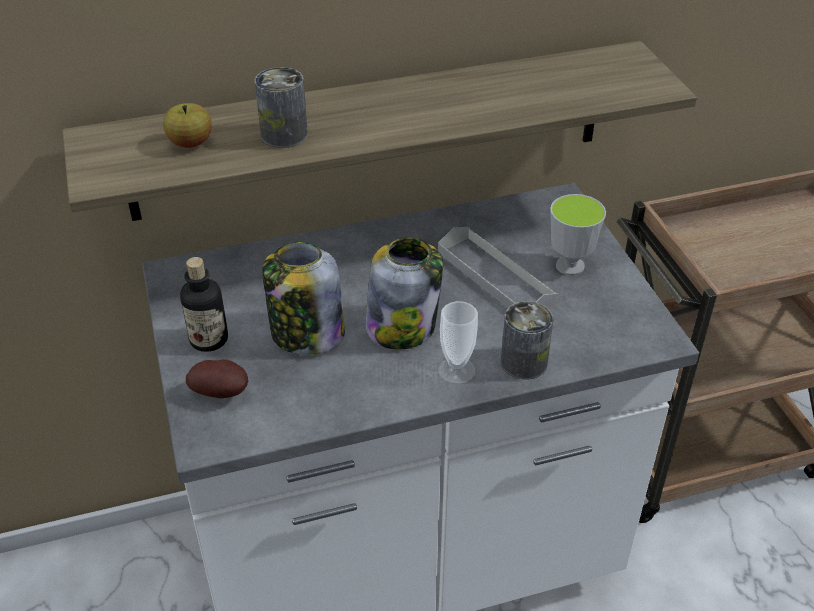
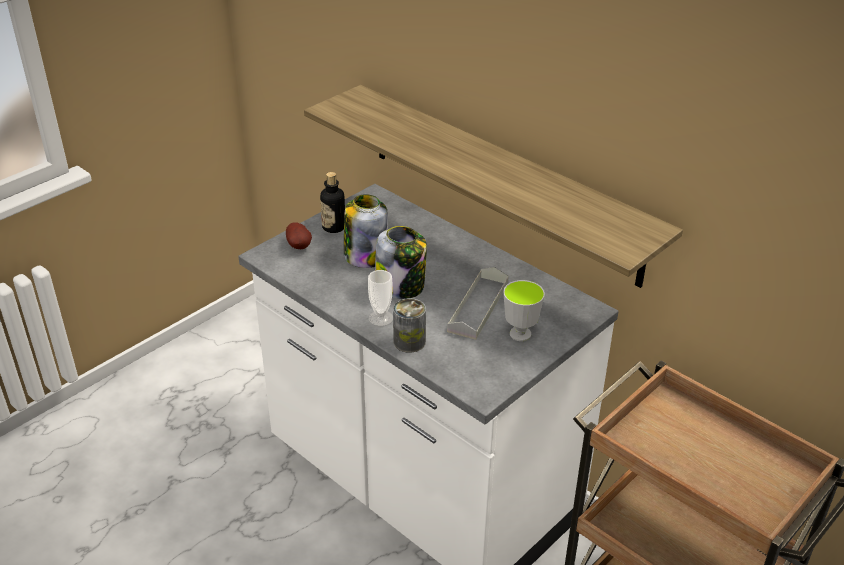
camera: 60 degrees right, 5 degrees down
apple [163,103,212,148] -> none
can [254,67,308,148] -> none

